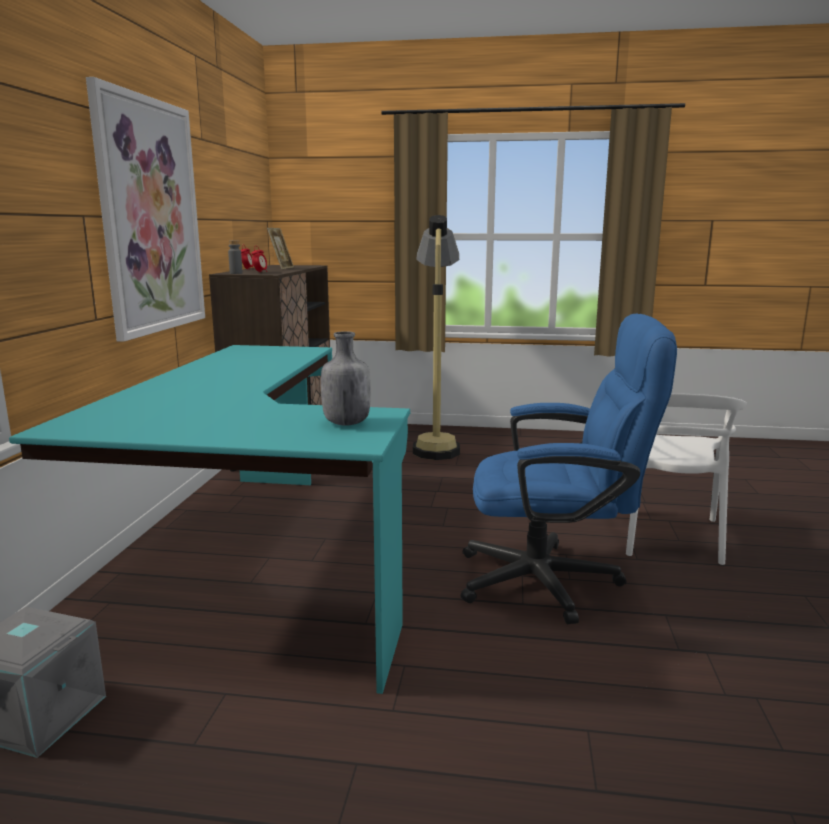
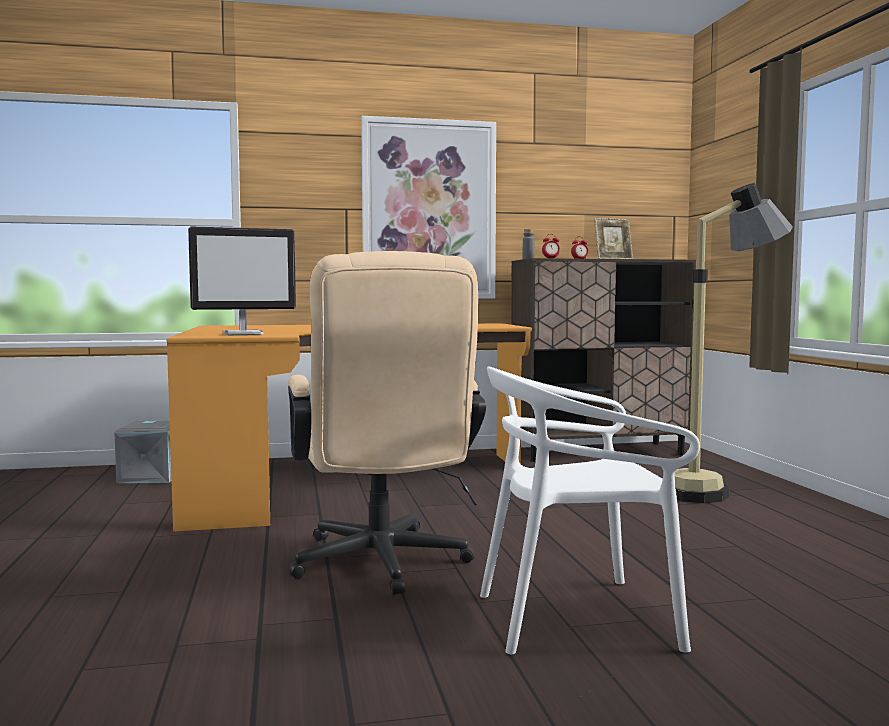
camera: 70 degrees right, 10 degrees down
turquoise desk [9,345,410,694] -> orange desk [167,323,532,532]
grey bottle [321,331,371,426] -> monitor [188,226,296,335]
blue office chair [461,314,677,624] -> beige office chair [288,251,486,595]

